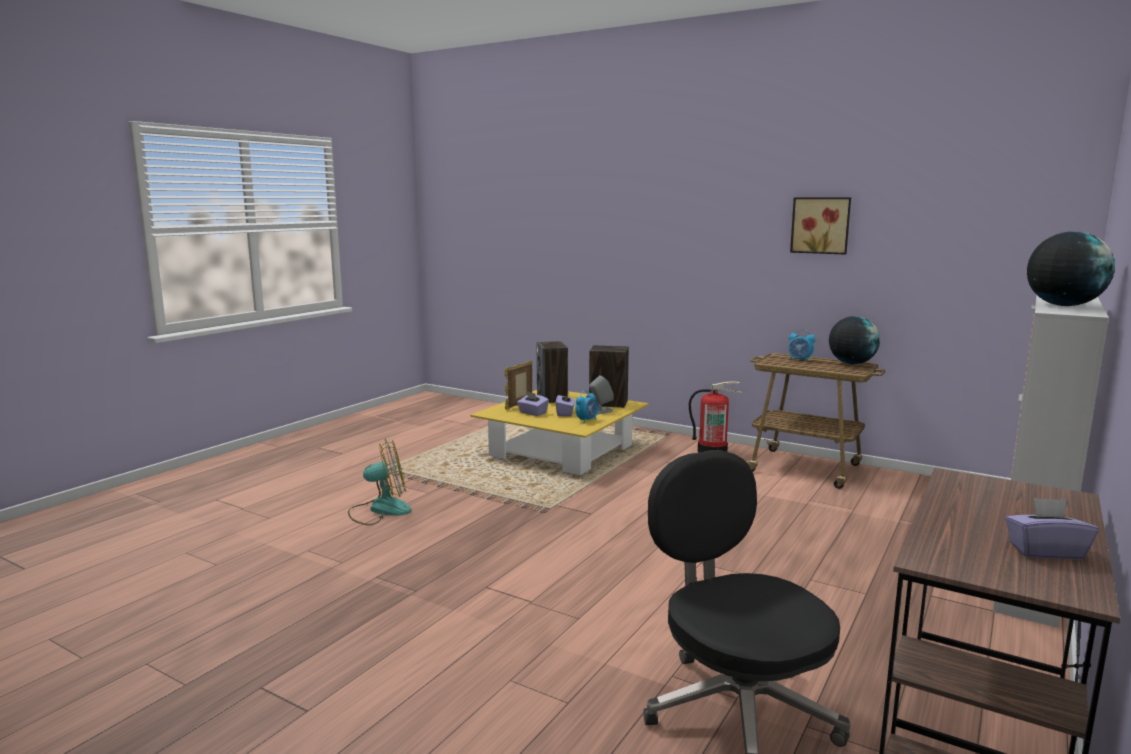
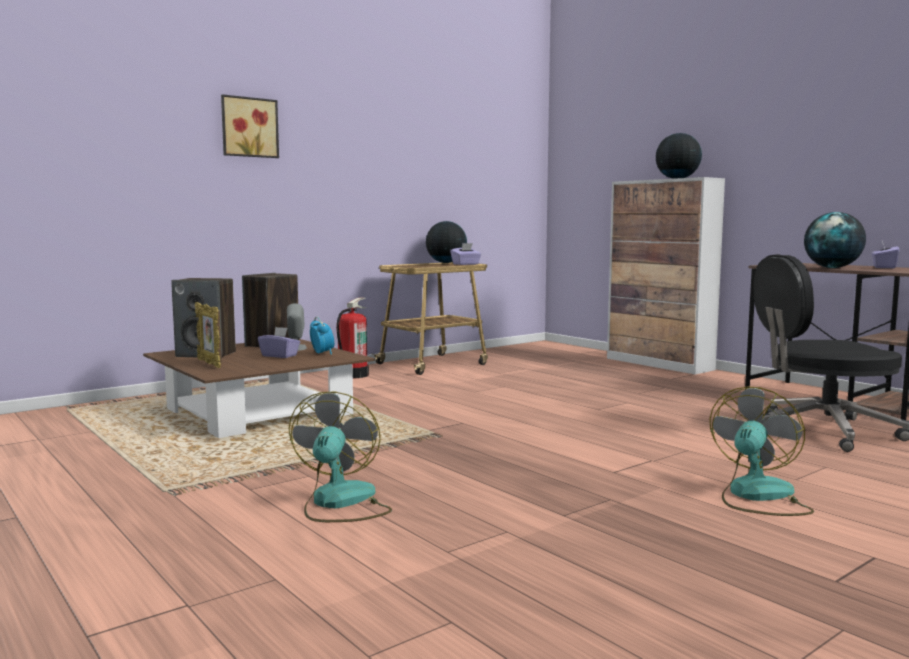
camera: 70 degrees left, 5 degrees down
yellow coffee table [470,390,649,475] -> brown coffee table [143,339,375,438]
purple tissue box [517,391,549,416] -> purple tissue box moved to [450,243,481,265]
alarm clock [789,329,816,362] -> none
picture [790,197,851,255] -> picture moved to [221,94,279,158]
none -> fan [710,386,814,516]
none -> globe [804,212,866,268]

